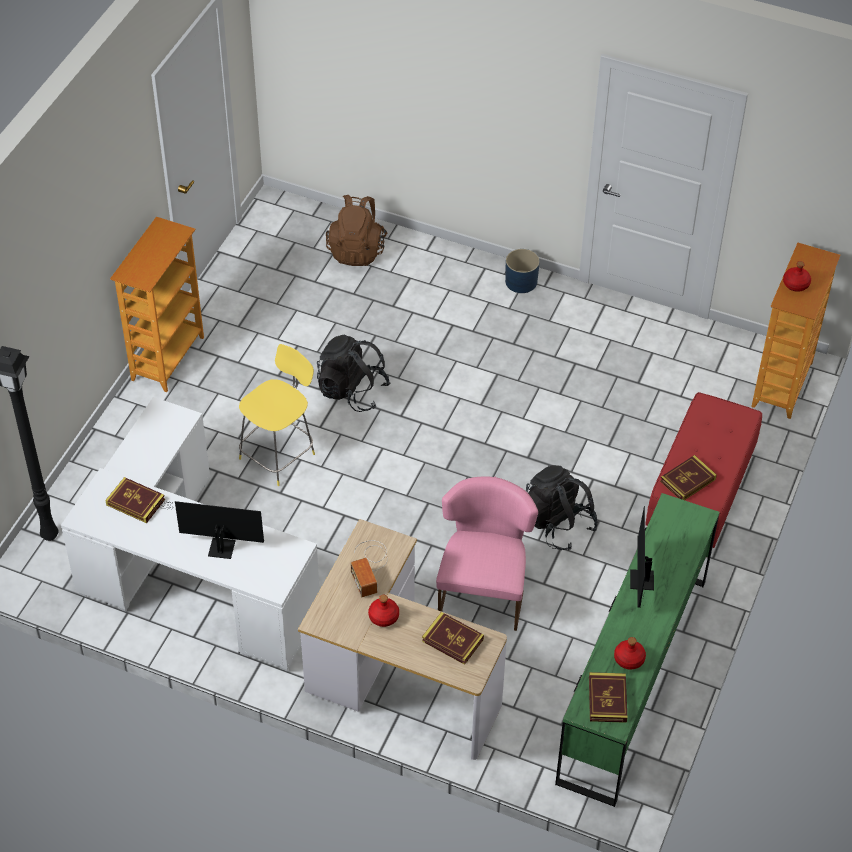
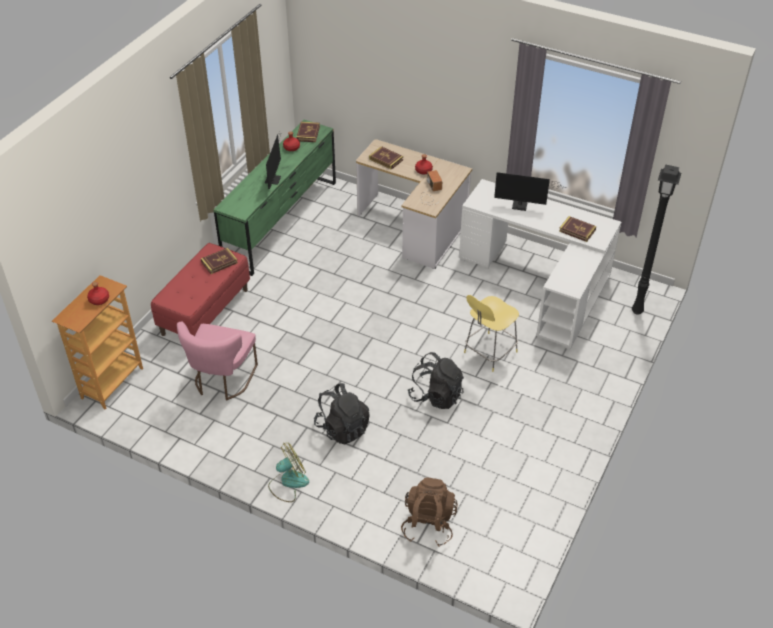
camera: 175 degrees left, 5 degrees down
bookcase [110,217,204,392] -> none
pink chair [436,476,538,631] -> pink chair moved to [177,322,258,400]
blue planter [505,249,540,293] -> fan [268,442,309,502]
black backpack [526,465,598,550] -> black backpack moved to [314,383,370,445]

